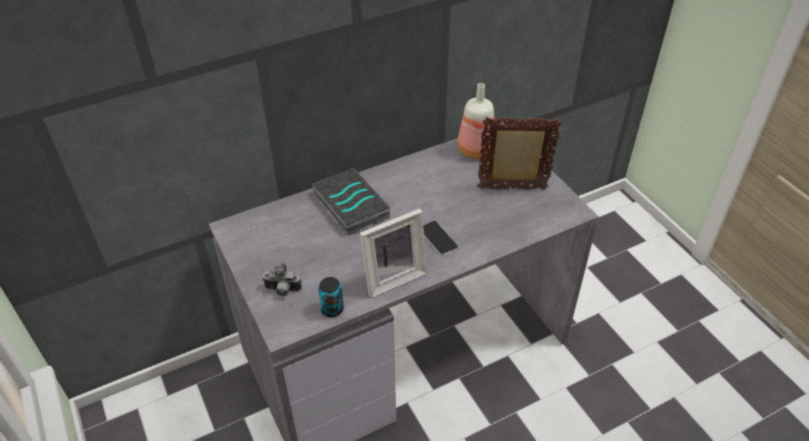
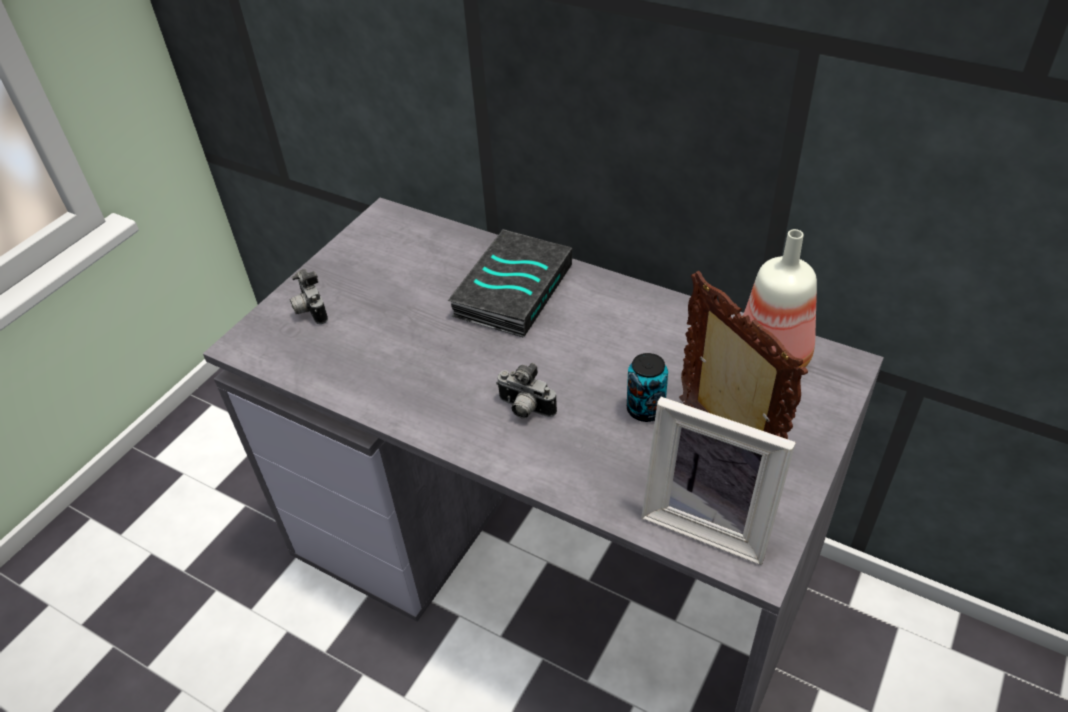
camera: 60 degrees right, 0 degrees up
can [318,277,344,317] -> can moved to [627,353,668,422]
picture frame [360,208,427,298] -> picture frame moved to [641,397,796,565]
phone [423,221,459,256] -> camera [496,363,557,419]

